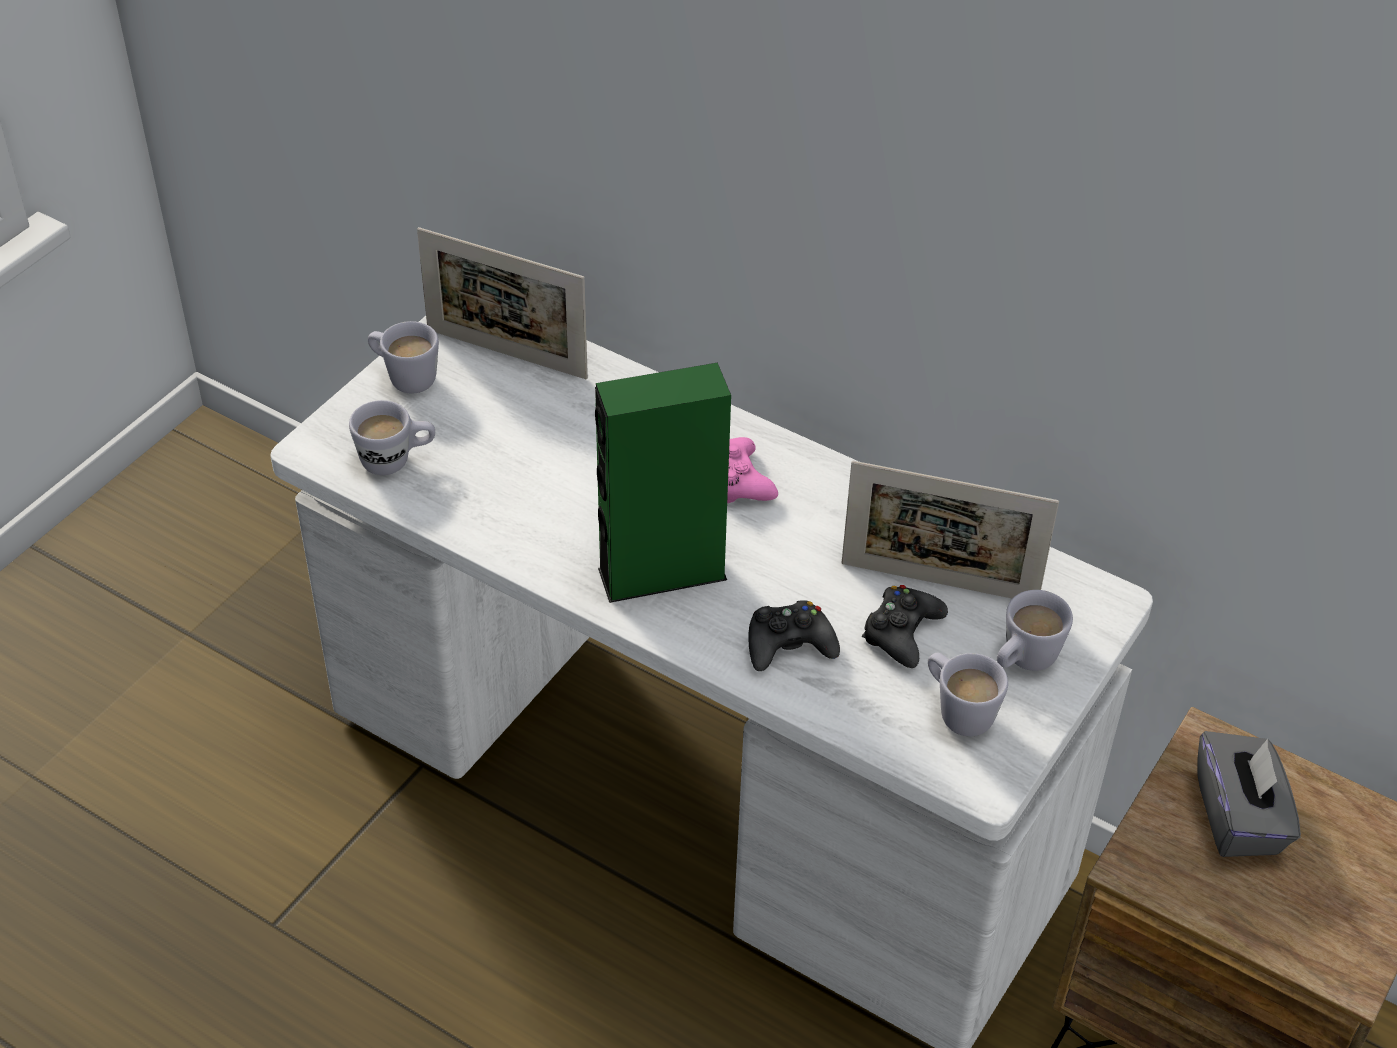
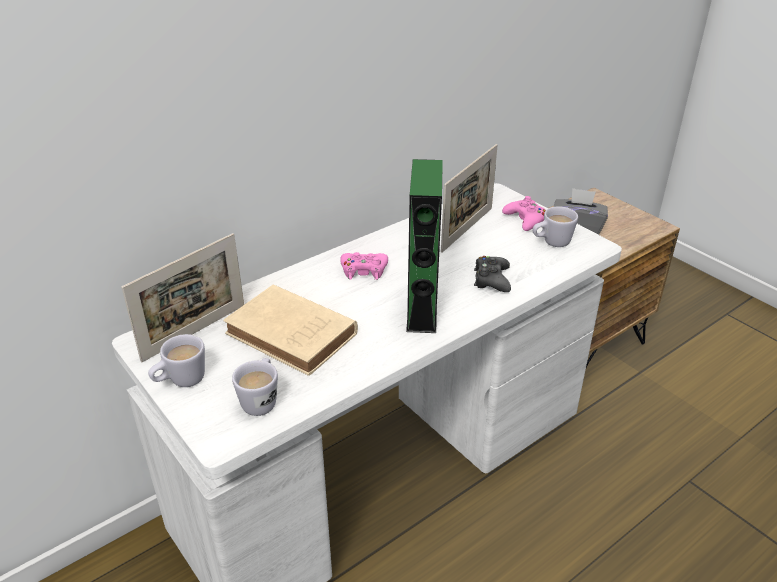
camera: 70 degrees left, 10 degrees down
black game controller [862,585,948,668] -> none
white mug [997,590,1073,671] -> pink game controller [502,196,546,231]
none -> beige book [223,285,358,376]

